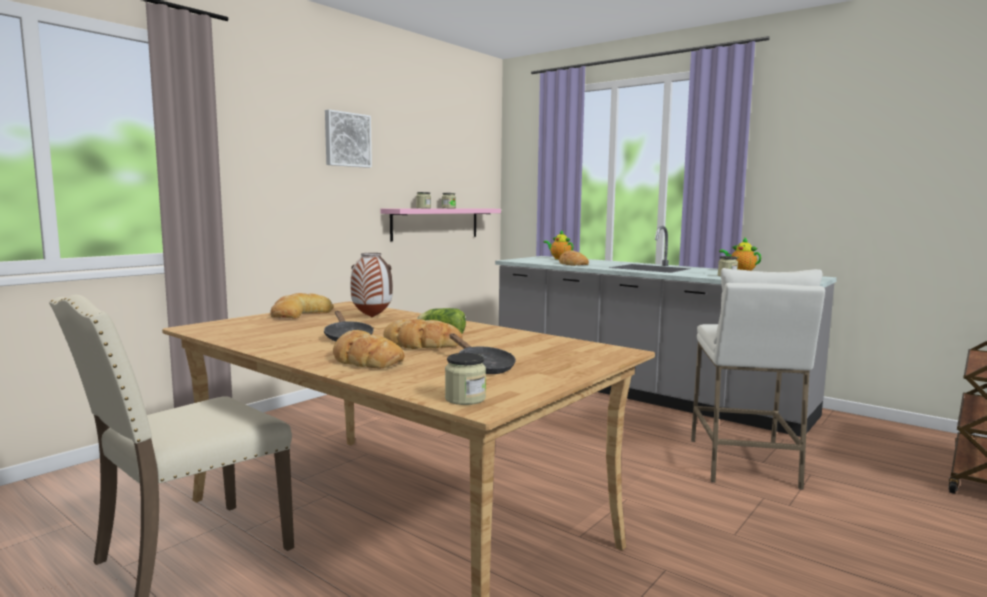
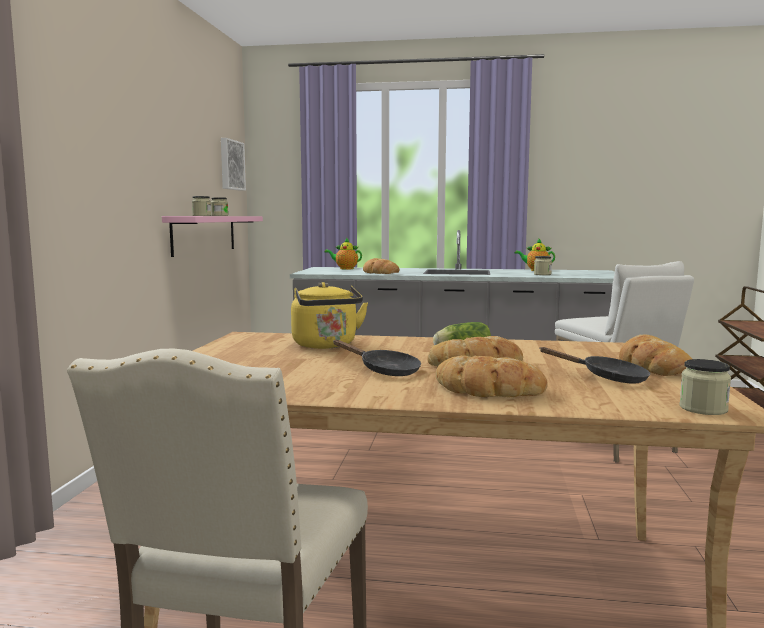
camera: 30 degrees left, 0 degrees up
bread [270,293,333,319] -> bread moved to [619,335,692,376]
picture [325,109,372,168] -> picture moved to [221,138,246,191]
vase [350,253,393,317] -> yellow kettle [291,282,368,349]

